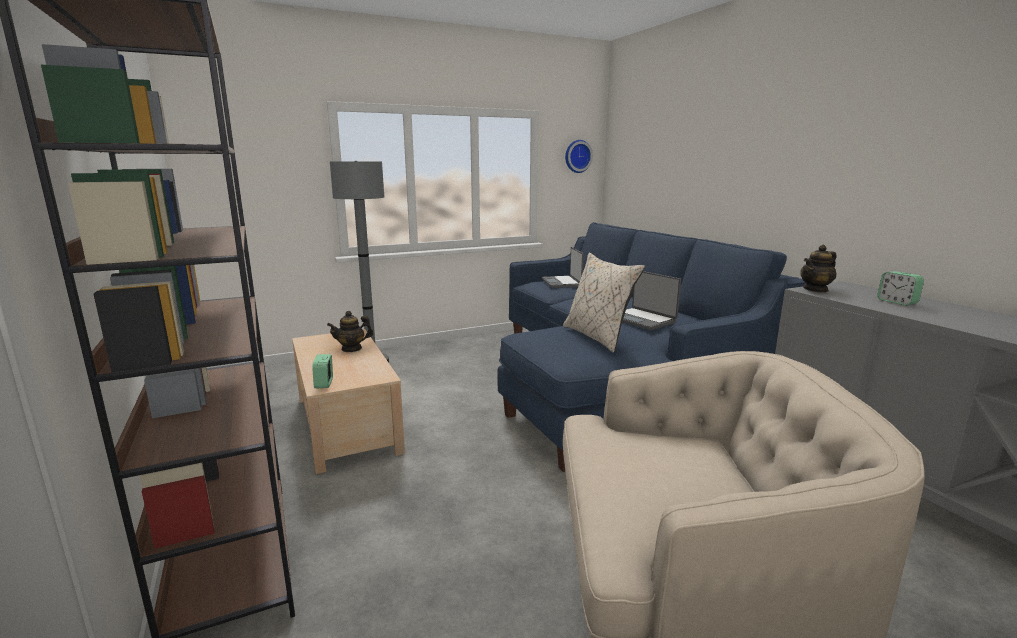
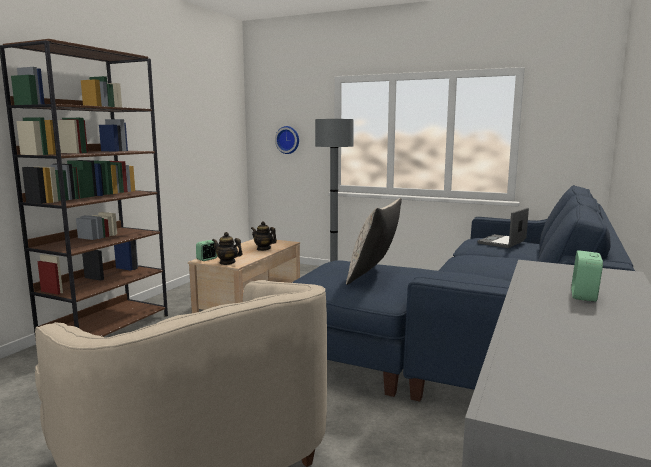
camera: 50 degrees right, 5 degrees down
wall clock [565,140,593,173] -> wall clock moved to [275,126,299,154]
laptop [622,271,681,330] -> none
teapot [801,245,837,292] -> teapot moved to [212,232,243,265]

